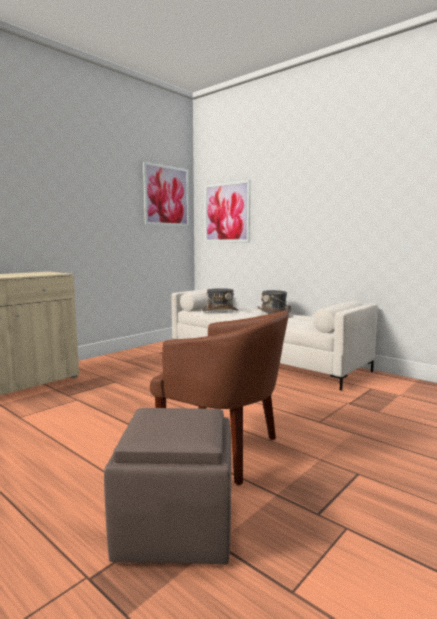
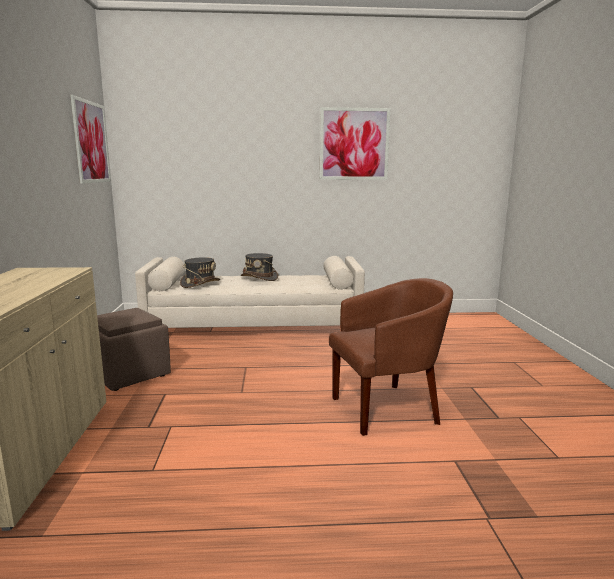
camera: 45 degrees left, 5 degrees up
brown ottoman [104,408,231,564] -> brown ottoman moved to [97,308,171,391]
picture [205,180,250,242] -> picture moved to [320,107,390,180]

